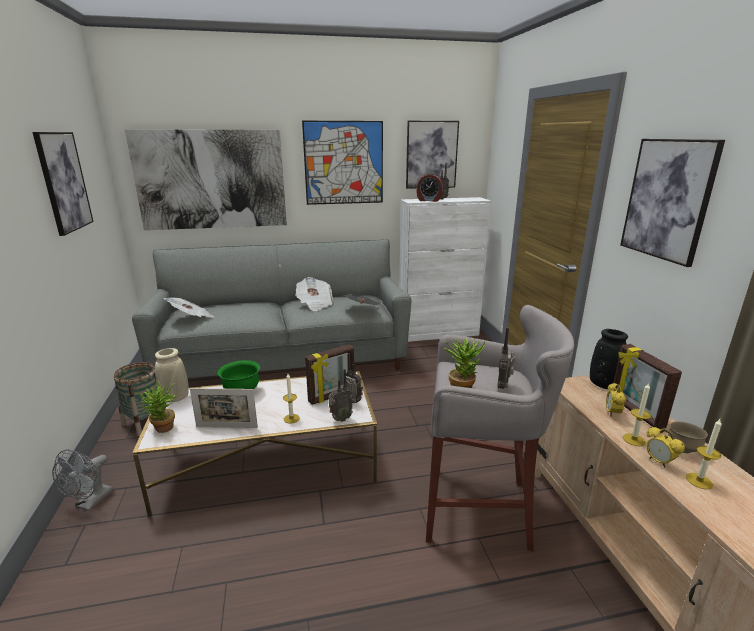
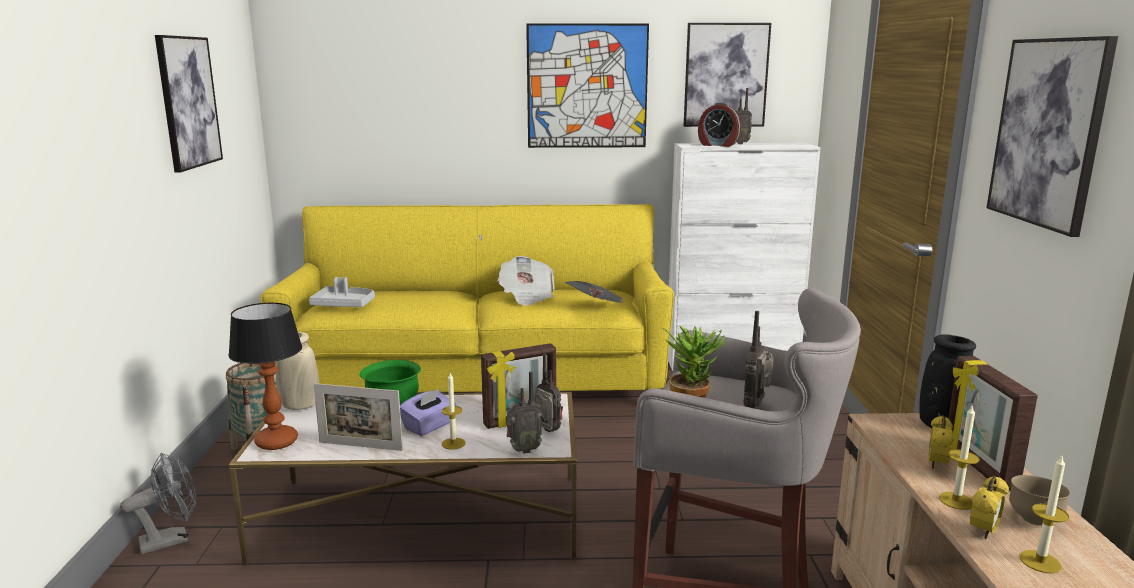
camera: 10 degrees right, 5 degrees down
grey fan [52,449,113,511] -> grey fan turned 150 degrees counterclockwise [120,453,196,554]
picture [125,129,287,230] -> none
grey sofa [132,239,411,378] -> yellow sofa [261,204,674,392]
potted plant [138,380,178,433] -> table lamp [228,303,302,450]
newspaper [164,298,214,317] -> grey tray [309,277,375,307]
alarm clock [646,426,685,468] -> alarm clock turned 120 degrees counterclockwise [970,476,1009,539]
none -> purple tissue box [400,389,457,436]

